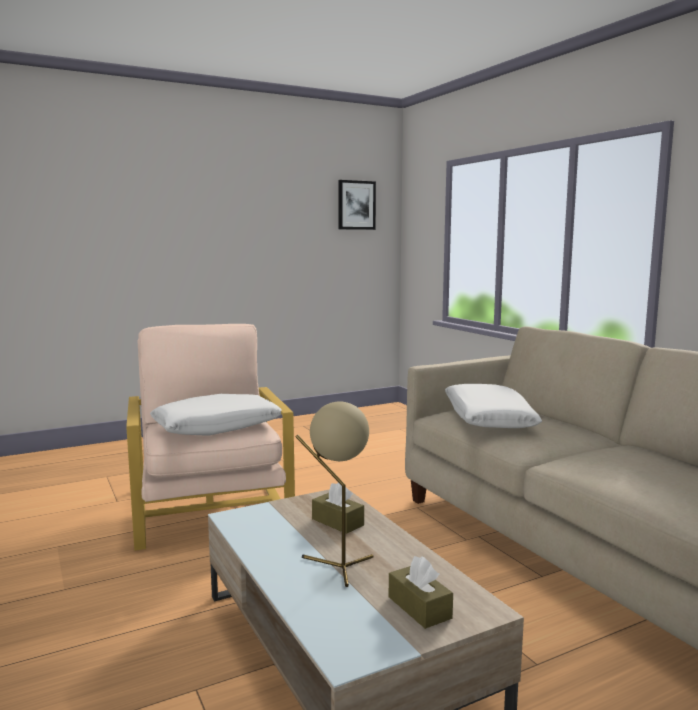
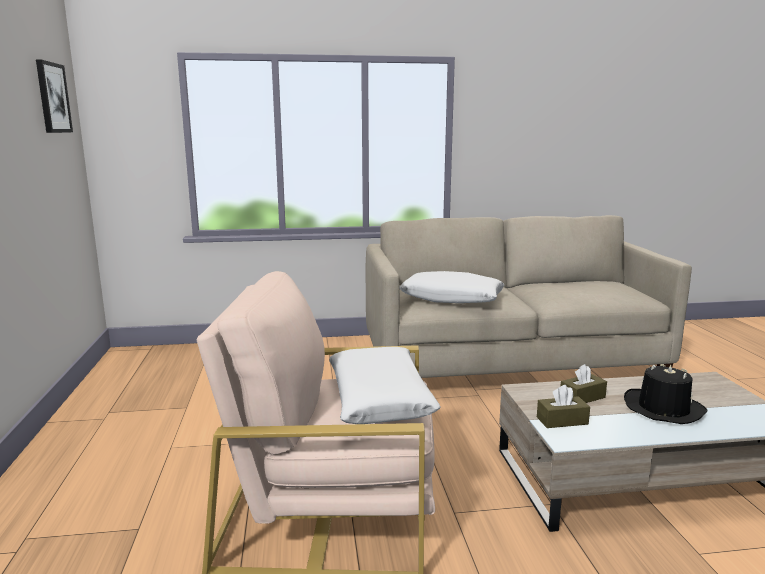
camera: 70 degrees left, 5 degrees up
beige table lamp [296,401,374,587] -> black hat [624,364,707,424]
brown tissue box [389,556,453,629] -> brown tissue box moved to [537,385,590,428]

